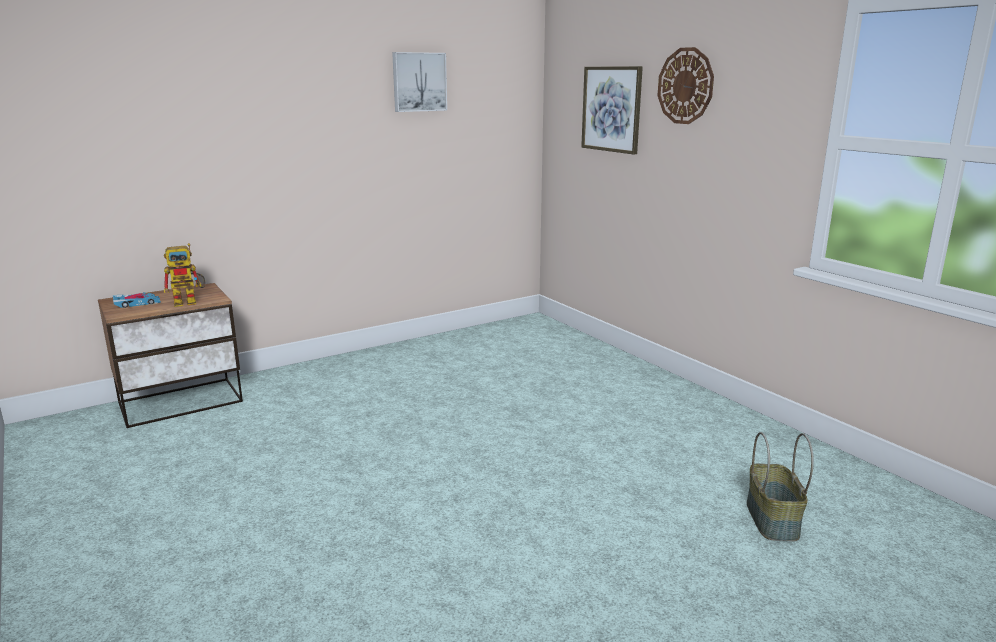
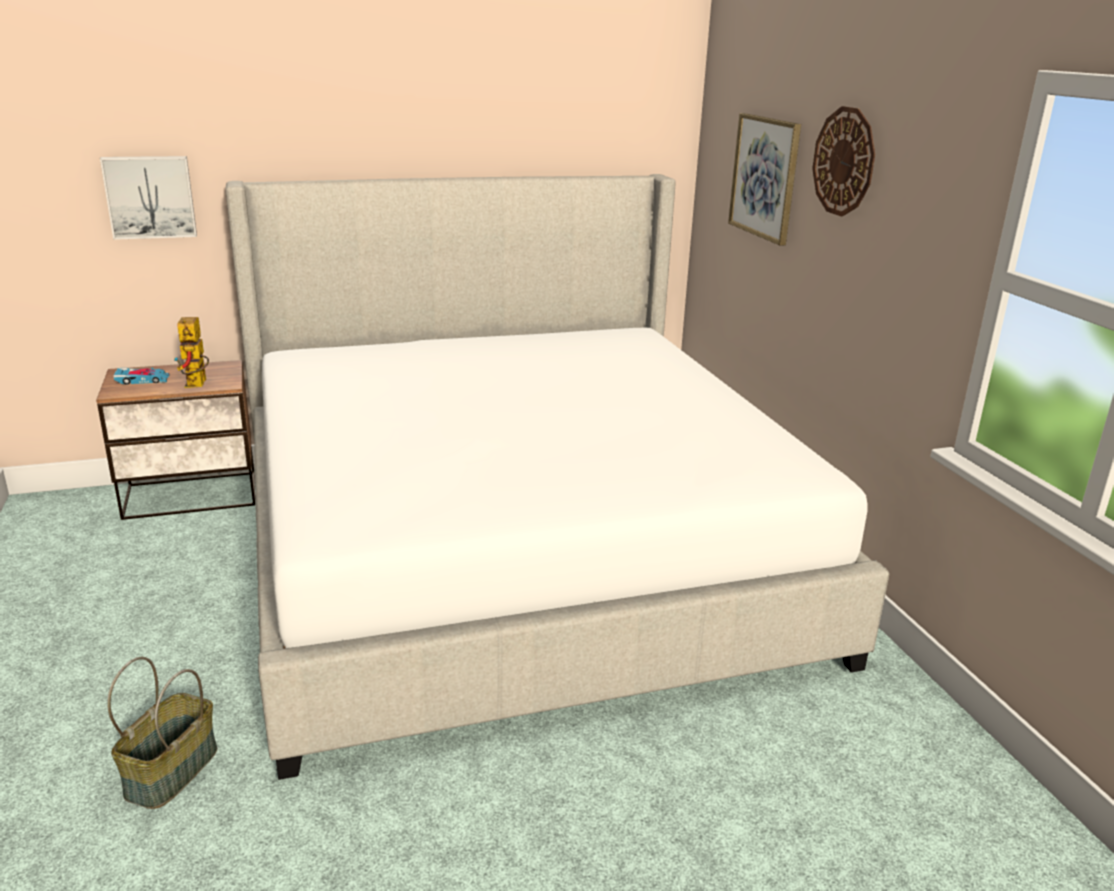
camera: 15 degrees right, 5 degrees up
toy robot [164,243,205,307] -> toy robot turned 90 degrees clockwise [174,317,209,388]
picture [392,52,447,112] -> picture moved to [100,156,197,240]
basket [747,432,814,541] -> basket moved to [107,657,217,809]
none -> bed [225,174,889,780]

